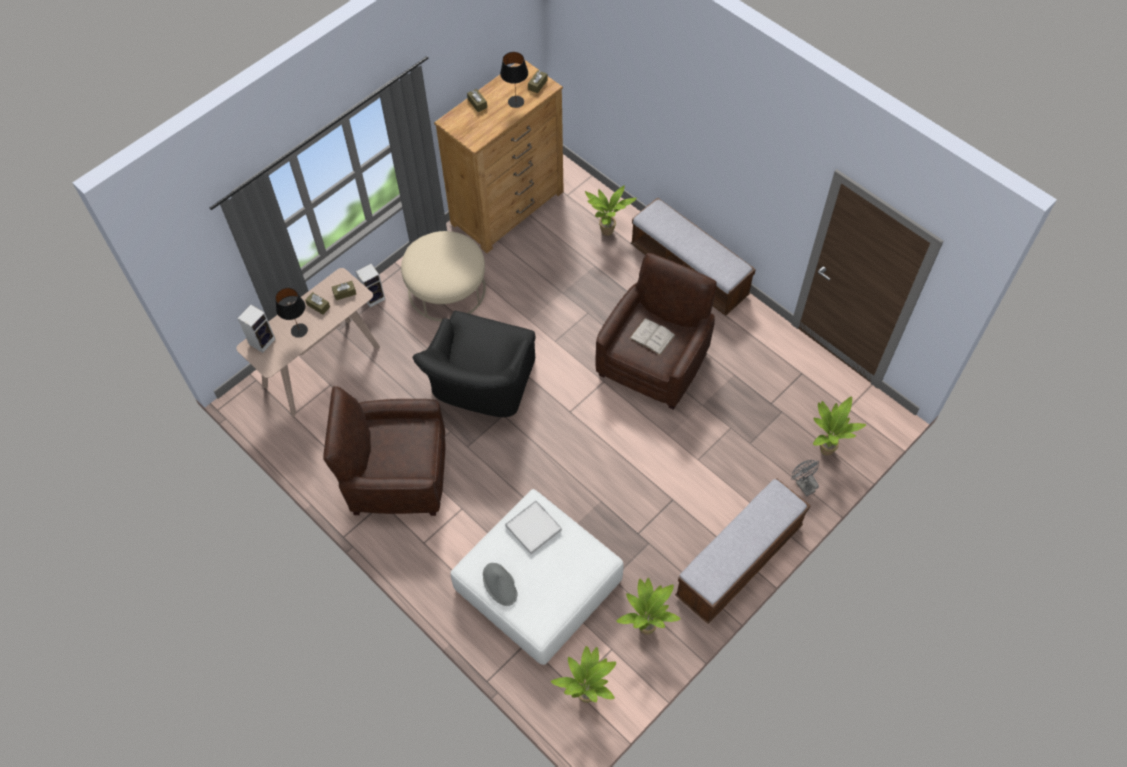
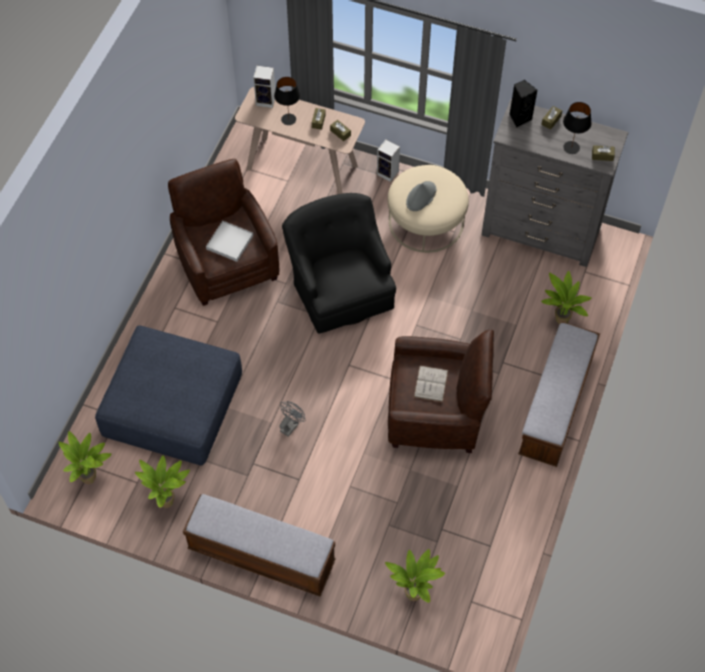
camera: 65 degrees right, 0 degrees up
black armchair [413,311,535,417] -> black armchair turned 75 degrees clockwise [282,193,396,334]
brown dresser [434,60,564,253] -> grey dresser [482,99,628,267]
white ottoman [450,489,624,665] -> blue ottoman [95,325,242,465]
grey hat [483,563,517,606] -> grey hat moved to [406,181,436,211]
white tray [505,500,562,554] -> white tray moved to [206,221,253,262]
grey fan [791,460,819,497] -> grey fan moved to [279,401,306,437]
none -> black speaker [509,80,537,127]

